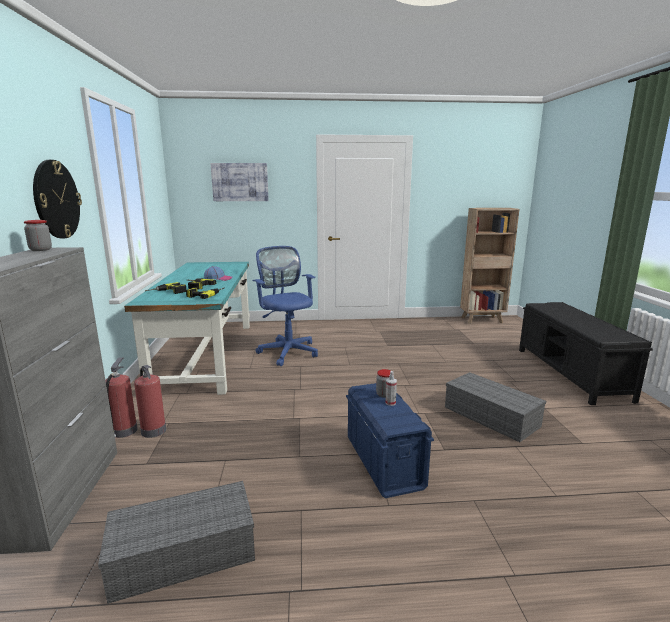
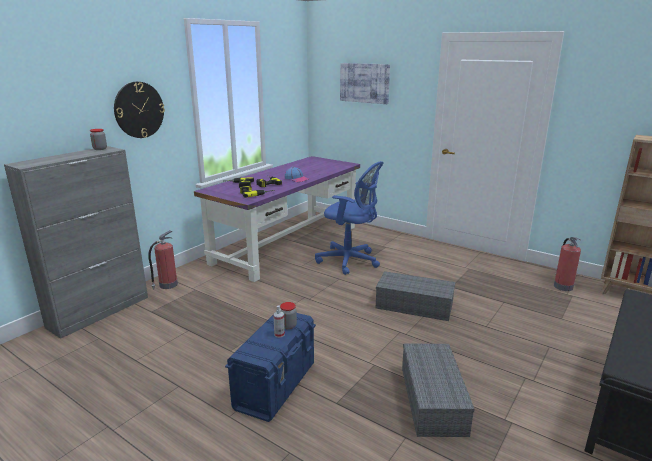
camera: 40 degrees right, 5 degrees up
grey storage box [98,481,255,604] -> grey storage box moved to [376,271,456,321]
turquoise desk [124,262,250,395] -> purple desk [194,156,360,282]
fire extinguisher [134,365,166,438] -> fire extinguisher moved to [554,237,581,291]
blue office chair [252,246,318,366] -> blue office chair turned 105 degrees clockwise [315,161,384,275]

